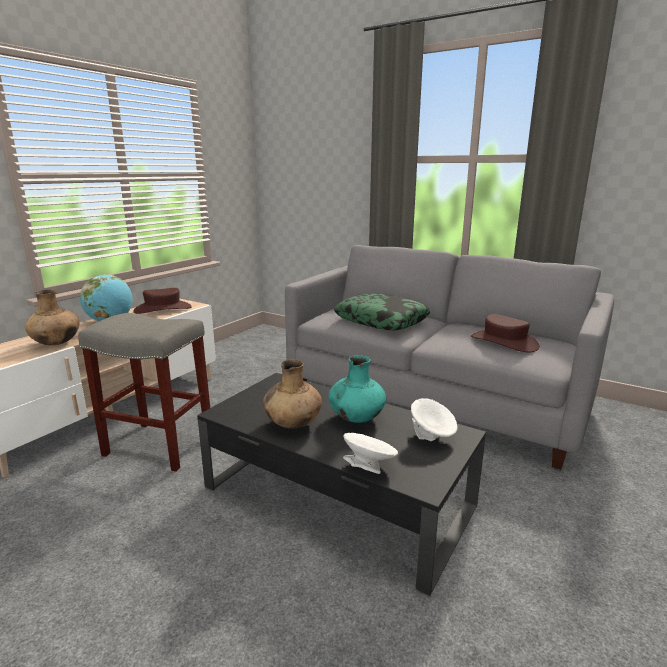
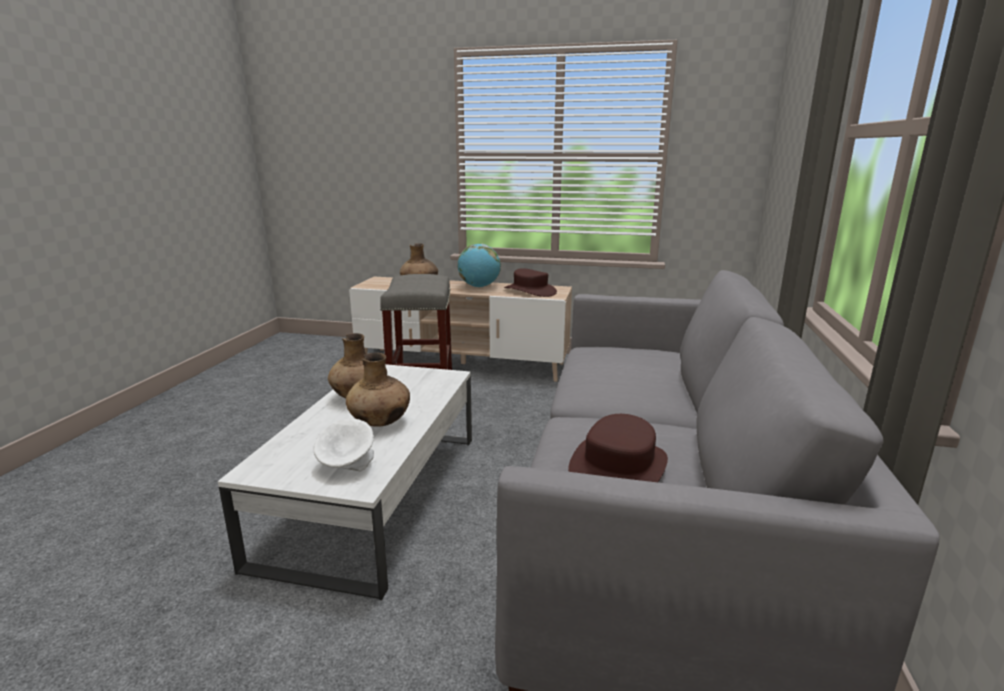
camera: 70 degrees right, 0 degrees up
black coffee table [197,373,486,596] -> white coffee table [218,364,472,600]
turquoise vase [328,355,386,423] -> brown vase [346,353,410,427]
pillow [334,293,430,331] -> none
white bowl [343,433,398,474] -> none

